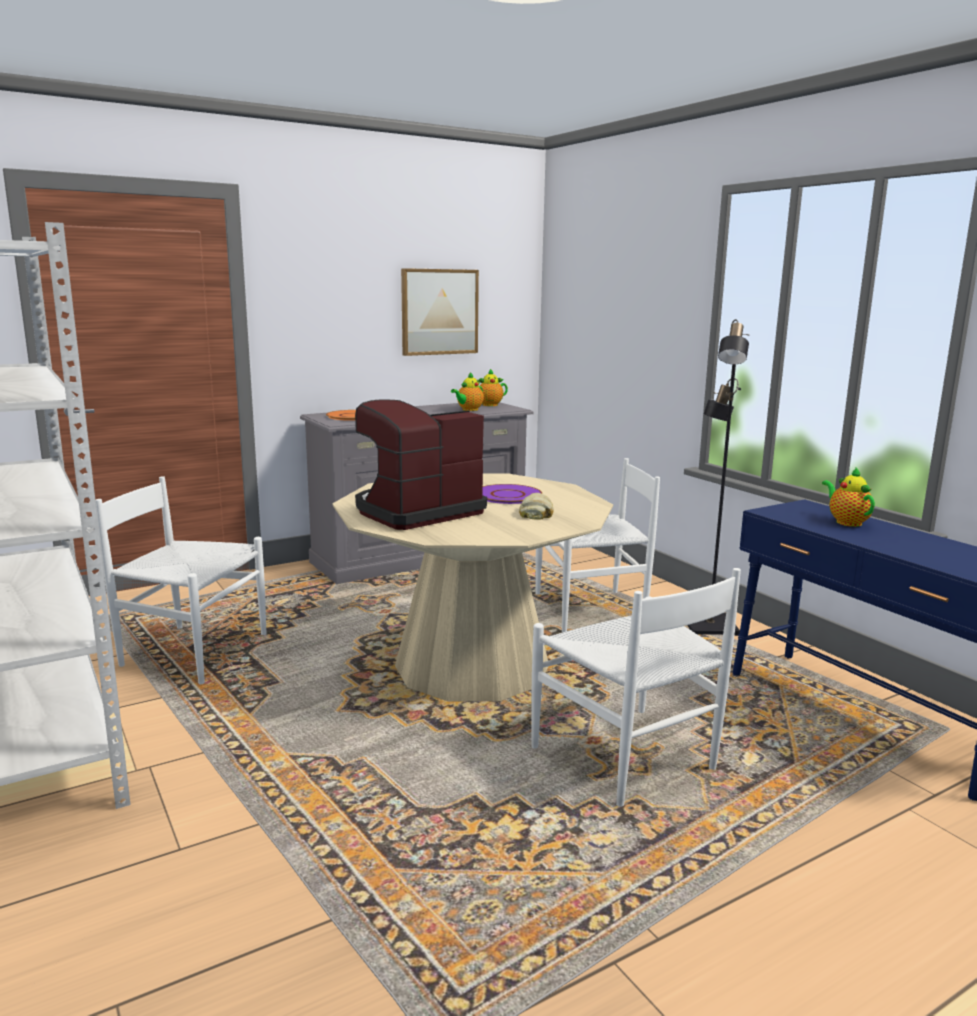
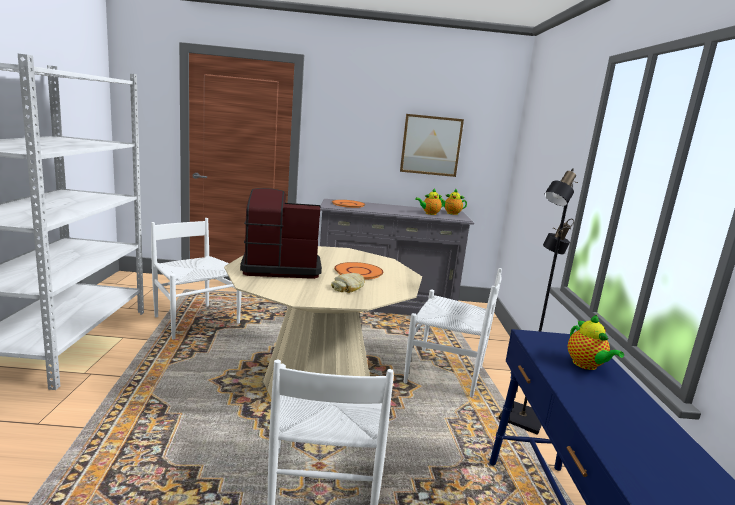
camera: 30 degrees right, 0 degrees up
purple plate [482,484,542,504] -> orange plate [334,262,384,280]
teapot [822,467,875,527] -> teapot turned 150 degrees clockwise [568,315,624,370]

